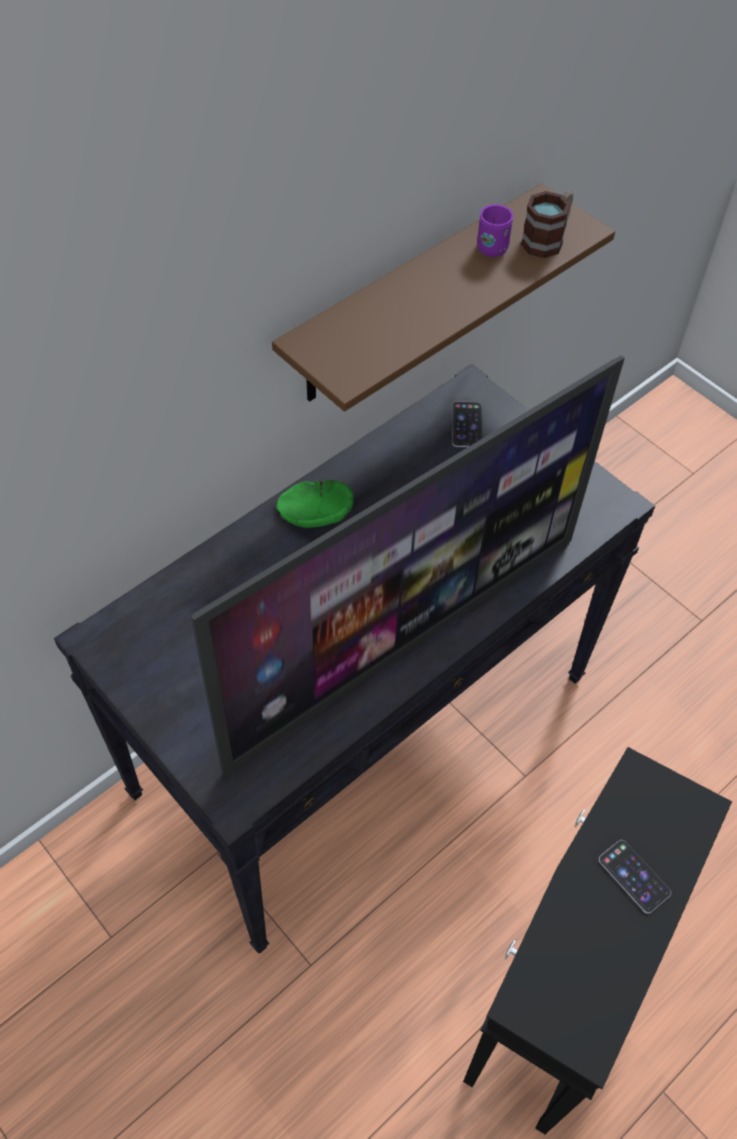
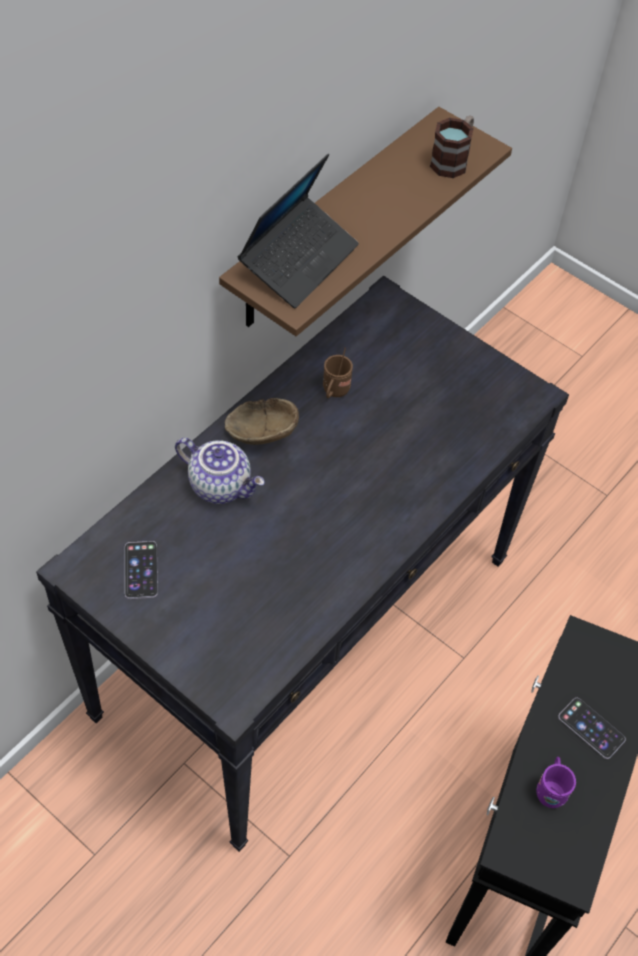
camera: 10 degrees left, 0 degrees up
television [191,355,625,776] -> none
green bowl [277,480,354,528] -> brown bowl [225,398,299,445]
phone [452,401,482,447] -> phone moved to [125,541,158,599]
purple mug [477,204,513,257] -> purple mug moved to [536,757,576,808]
none -> teapot [175,438,265,504]
none -> laptop [238,153,359,308]
none -> brown mug [323,347,353,398]

